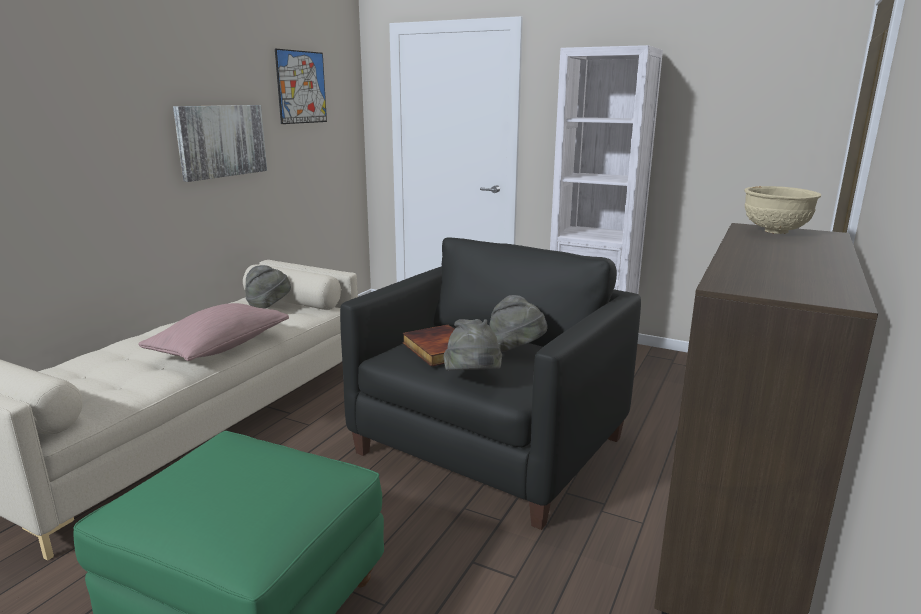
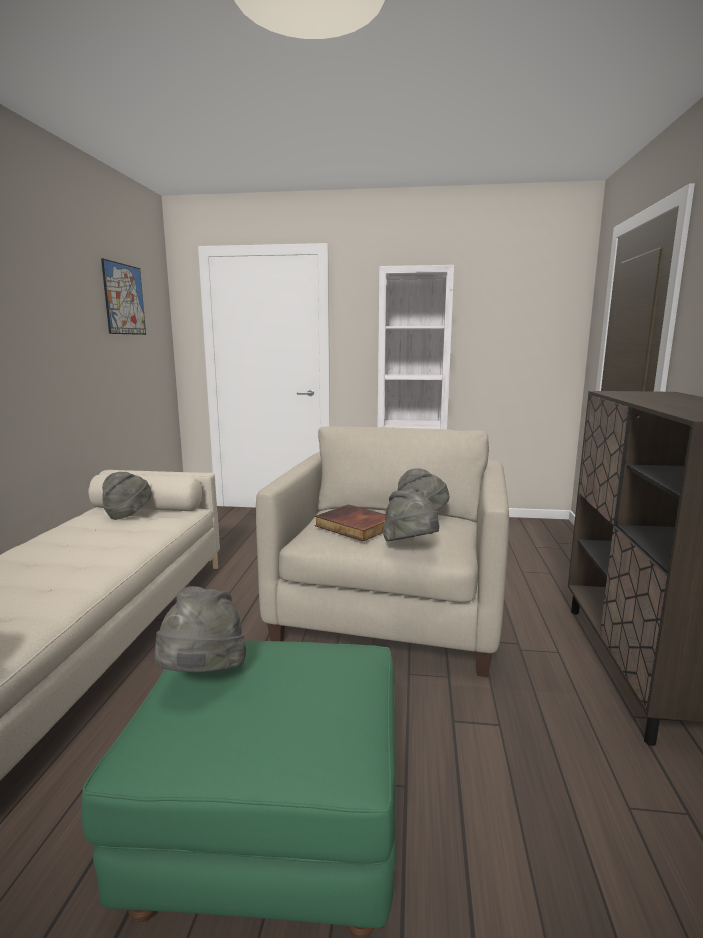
camera: 20 degrees left, 5 degrees down
pink pillow [138,303,289,361] -> none
picture [173,105,267,182] -> none
black armchair [340,237,641,530] -> beige armchair [256,426,509,677]
beige bowl [744,186,821,234] -> none
none -> grey hat [154,586,246,672]

